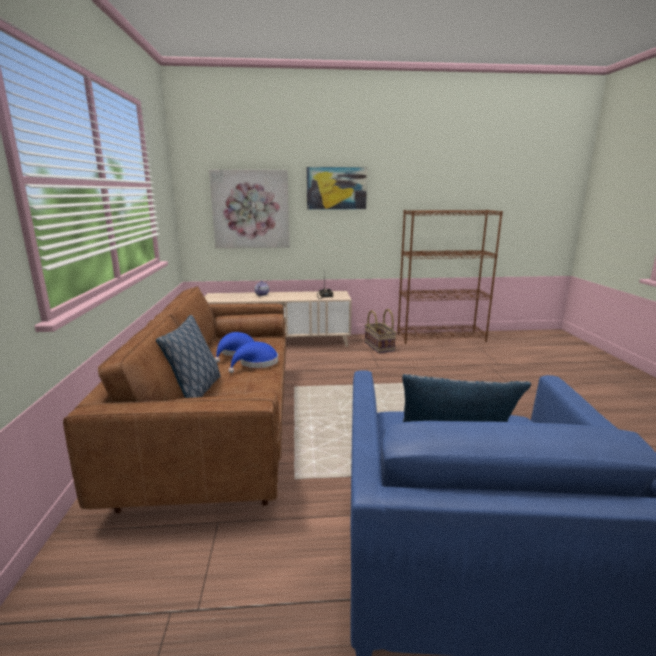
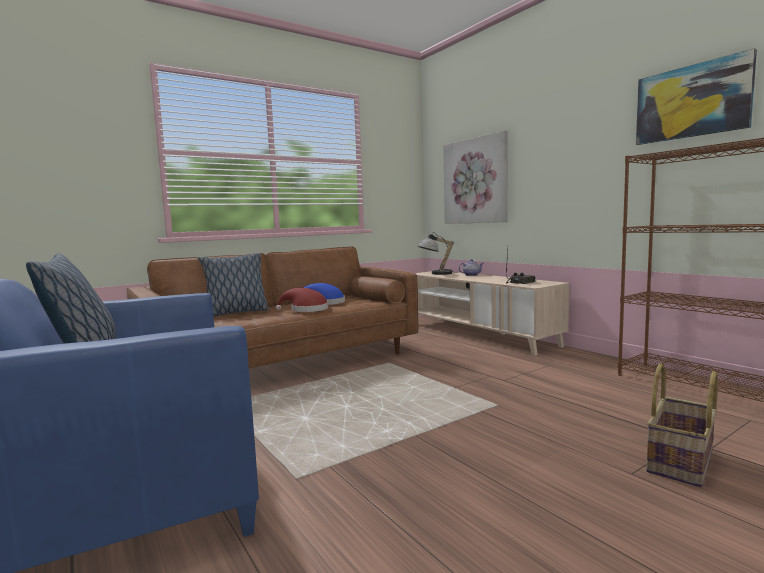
camera: 60 degrees right, 10 degrees down
blue hat [228,342,278,373] -> red hat [276,288,328,312]
picture [306,167,367,210] -> picture moved to [636,48,757,145]
basket [365,309,396,353] -> basket moved to [646,363,718,487]
none -> table lamp [418,232,454,275]

